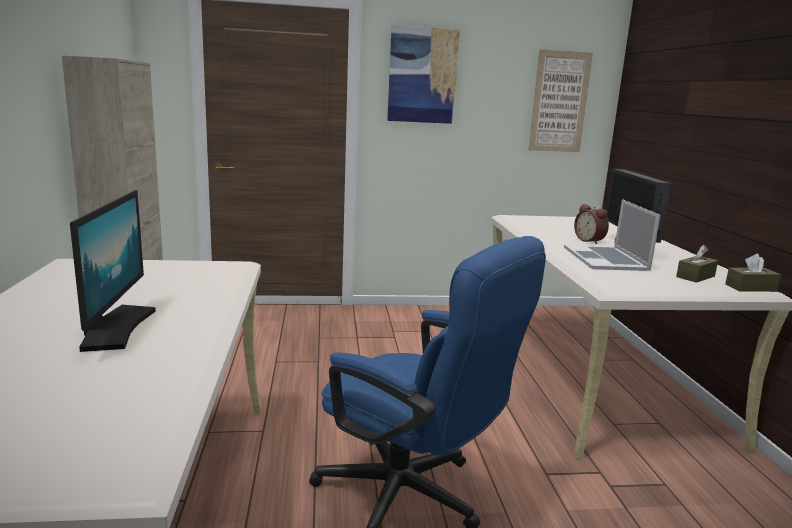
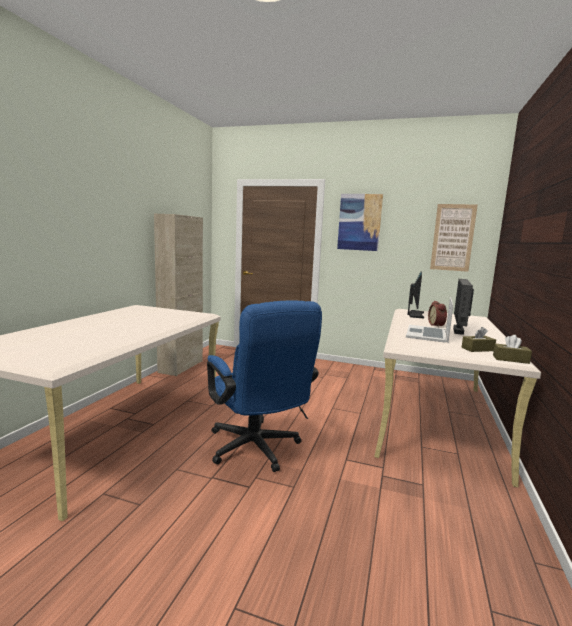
camera: 25 degrees right, 5 degrees down
monitor [70,190,156,352] -> monitor moved to [408,272,424,318]

